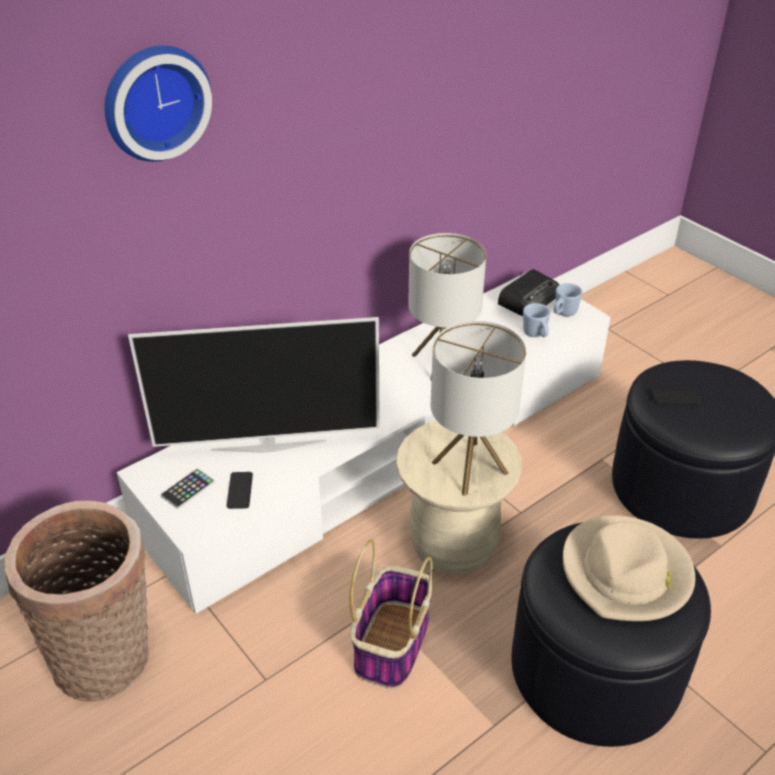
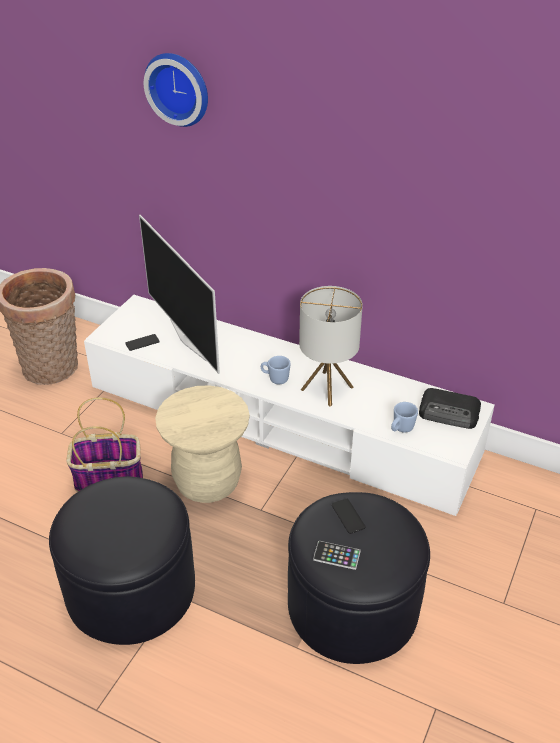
camera: 65 degrees right, 0 degrees up
phone [161,469,215,509] -> phone moved to [313,541,361,570]
table lamp [431,321,526,496] -> none
blue mug [554,283,583,316] -> blue mug moved to [261,356,291,384]
beige hat [563,515,695,621] -> none

